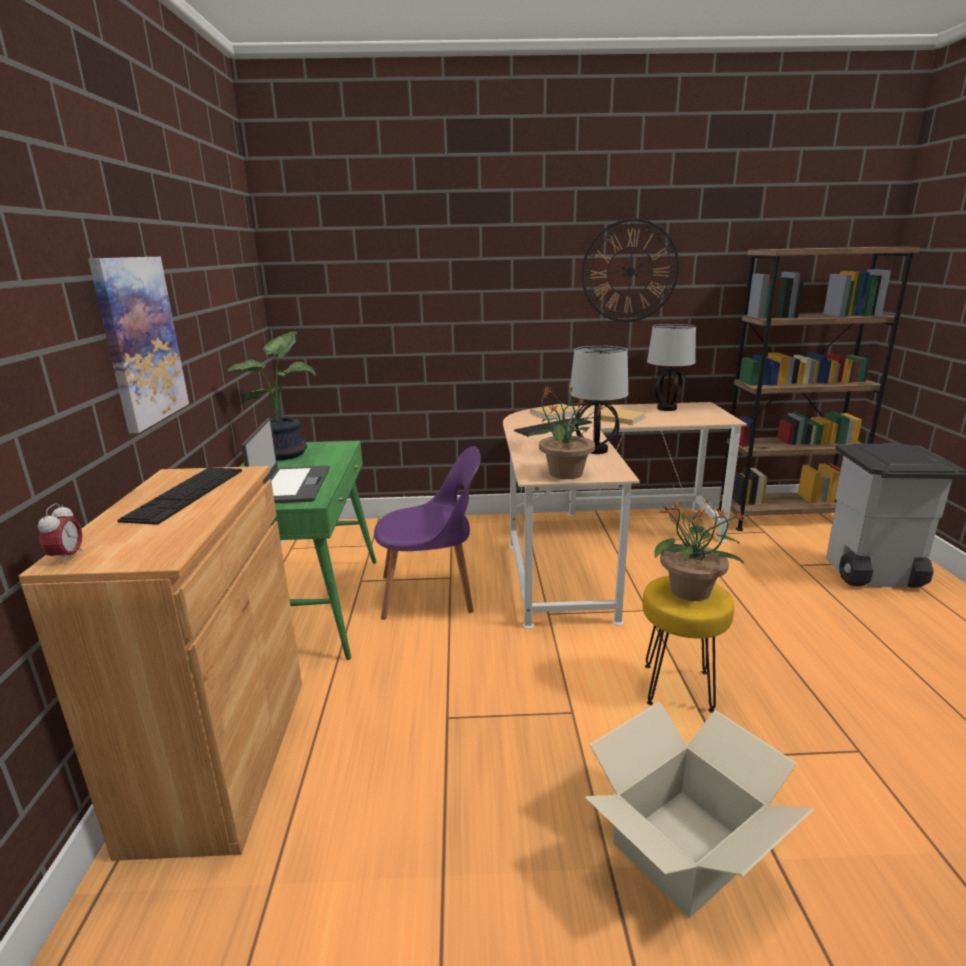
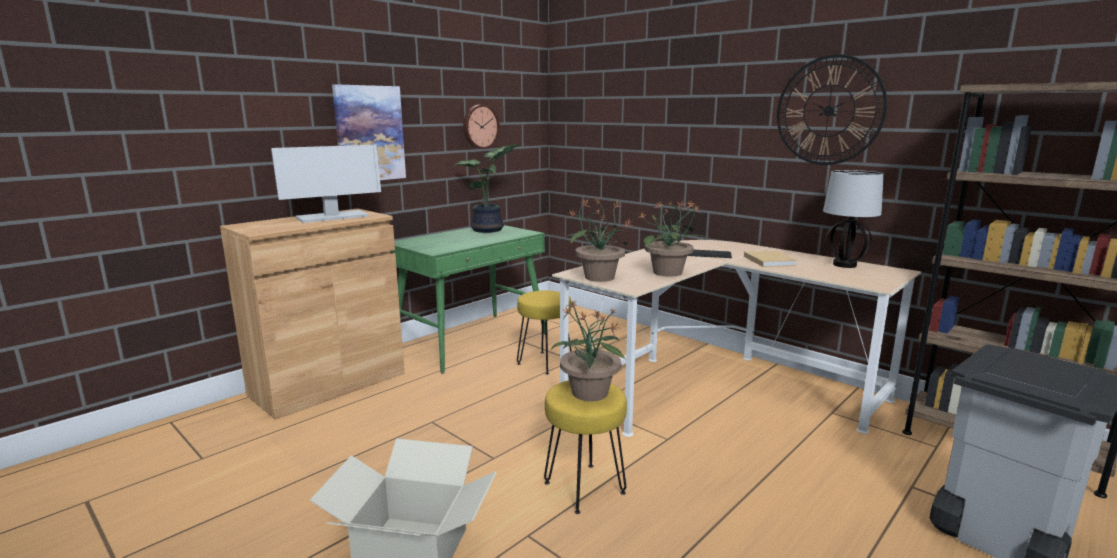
camera: 45 degrees right, 5 degrees down
alarm clock [38,503,82,564] -> none
keyboard [117,468,242,525] -> monitor [271,145,381,223]
laptop [241,418,330,503] -> none
purple chair [374,446,481,620] -> yellow stool [517,290,571,375]
beige book [530,404,580,420] -> none
table lamp [569,346,628,454] -> potted plant [637,201,707,277]
none -> wall clock [463,105,500,149]

